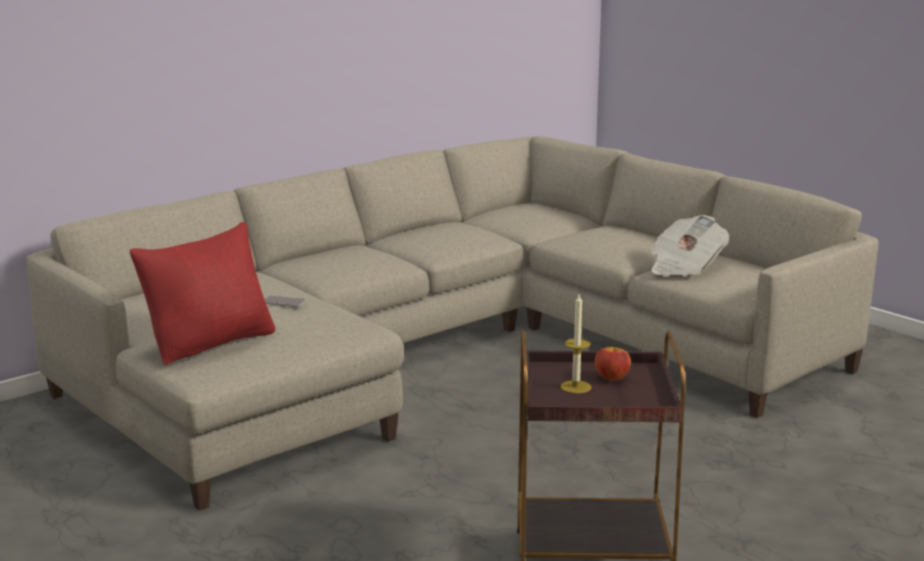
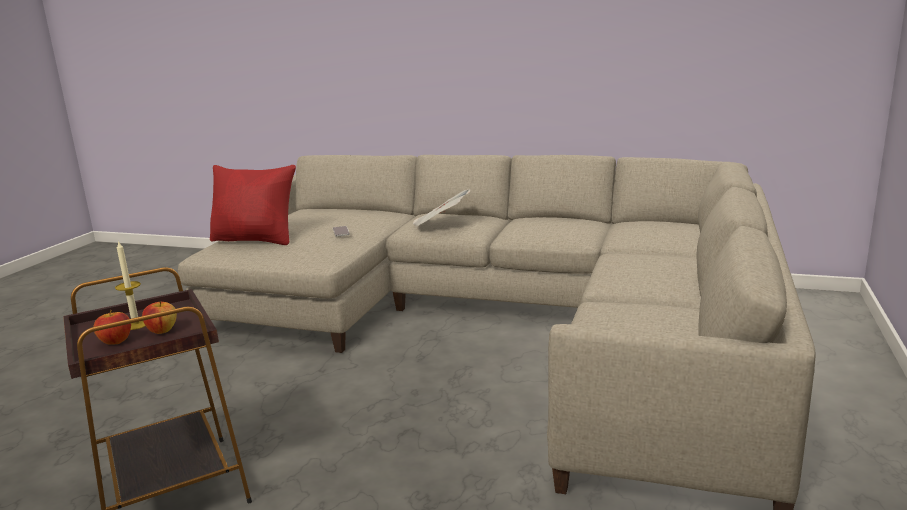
camera: 60 degrees right, 0 degrees up
newspaper [651,215,729,276] -> newspaper moved to [413,189,470,227]
none -> apple [93,310,131,345]

